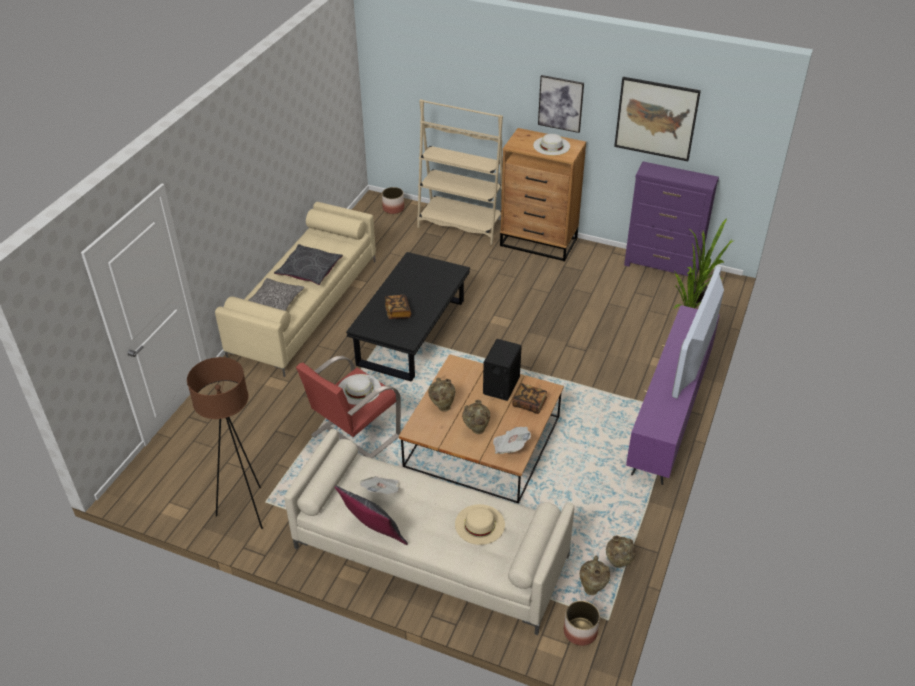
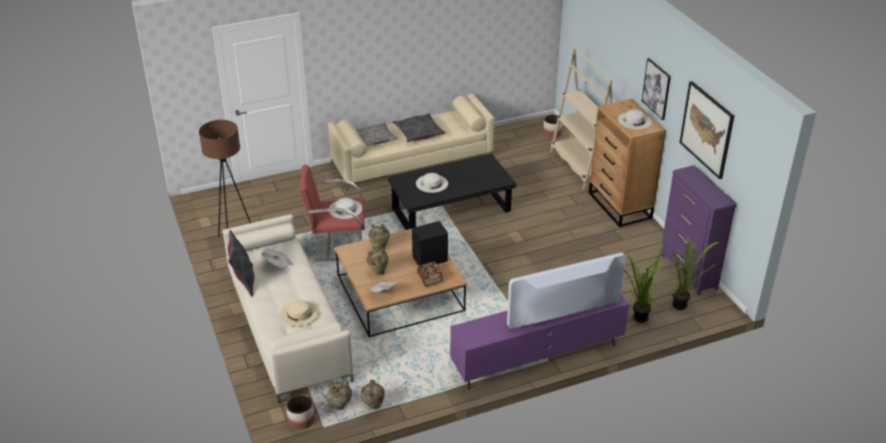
camera: 45 degrees right, 5 degrees down
book [385,295,411,319] -> white hat [416,173,448,193]

